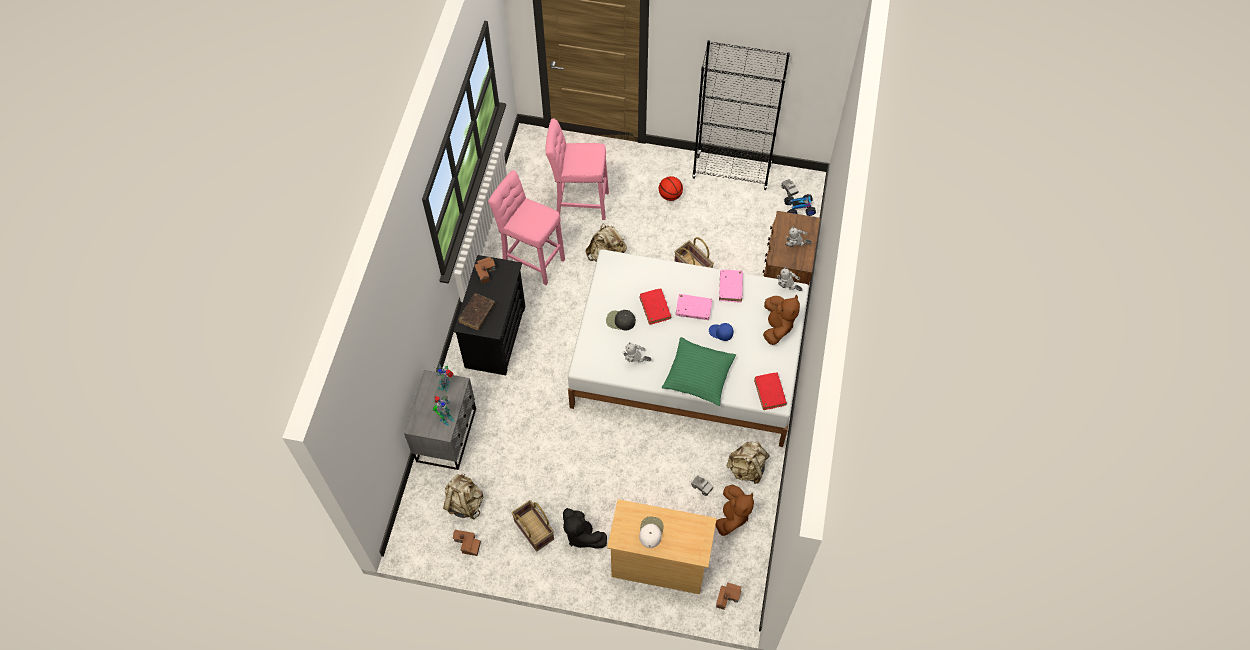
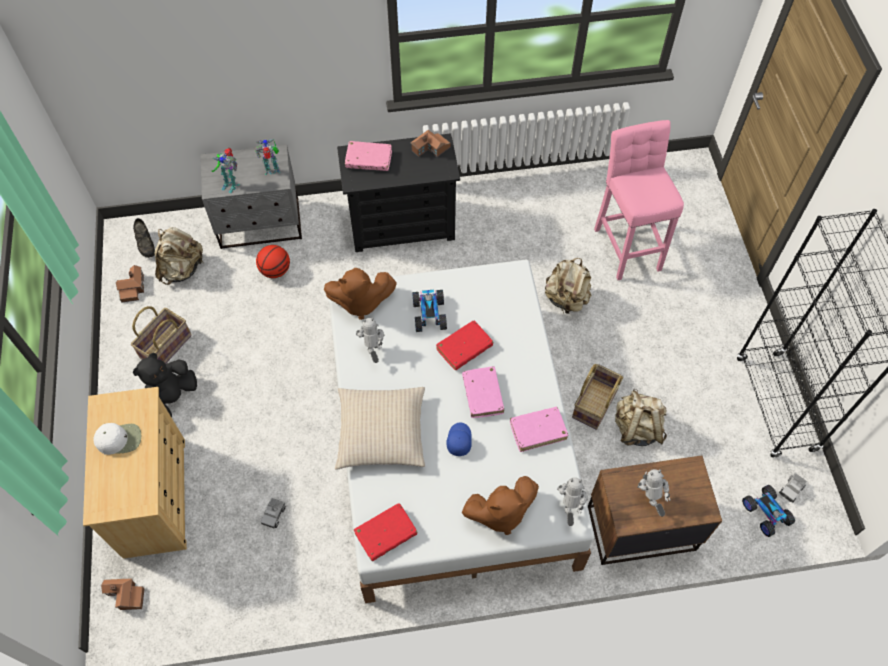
camera: 70 degrees right, 0 degrees up
brown book [458,293,495,330] -> pink book [345,141,392,171]
pink stool [488,170,565,285] -> none
black cap [606,310,636,330] -> toy car [412,290,447,332]
basketball [659,176,683,201] -> basketball moved to [256,245,290,278]
green pillow [662,337,736,406] -> beige pillow [335,387,425,470]
brown plush toy [716,485,754,536] -> brown plush toy moved to [324,268,397,320]
beige backpack [727,442,769,484] -> beige backpack moved to [615,389,667,446]
none -> black shoe [133,218,155,258]

